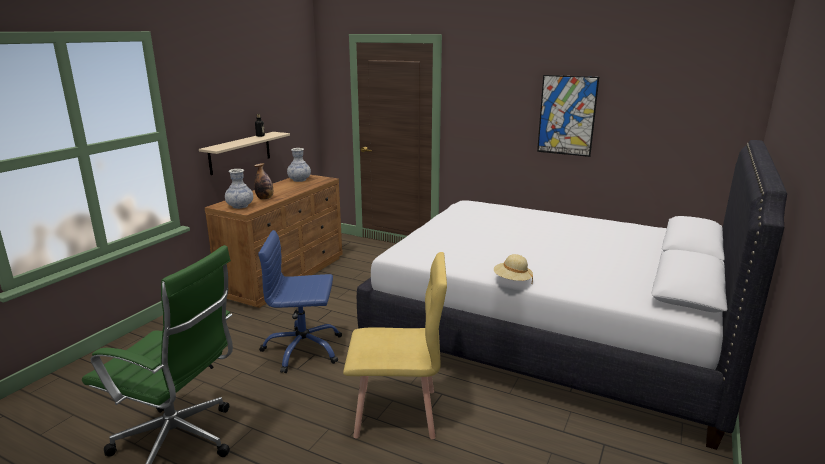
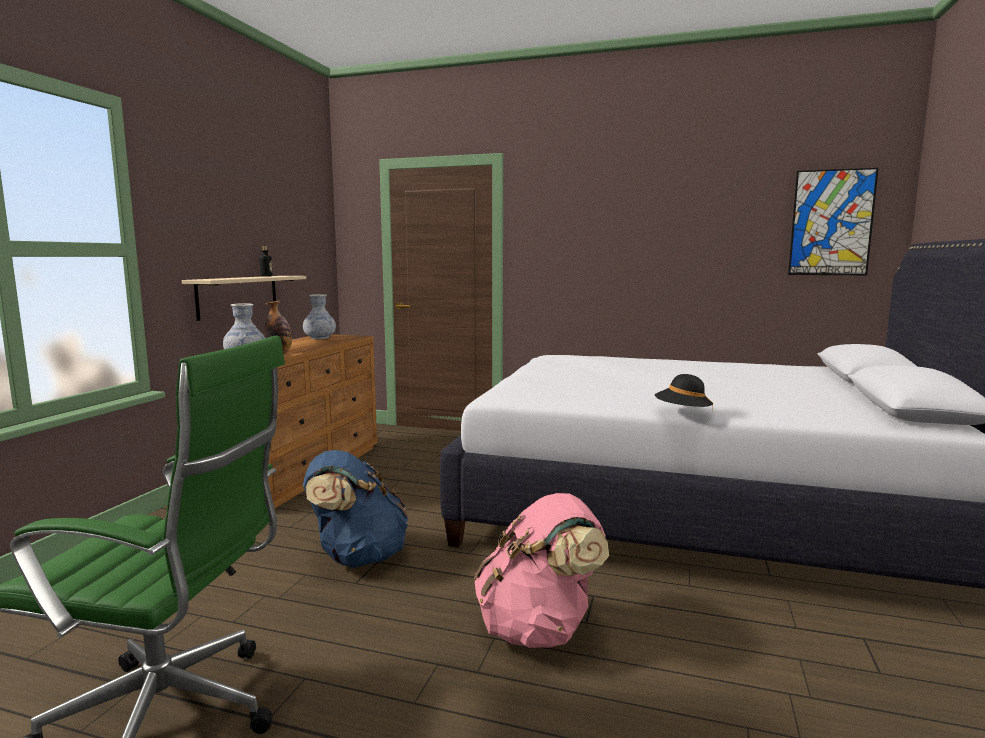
camera: 10 degrees left, 10 degrees down
blue office chair [258,230,342,373] -> blue backpack [303,450,409,568]
yellow chair [343,252,447,439] -> pink backpack [474,493,609,648]
beige hat [494,254,533,284] -> black hat [655,374,713,415]
picture [537,75,599,157] -> picture moved to [788,168,879,275]

